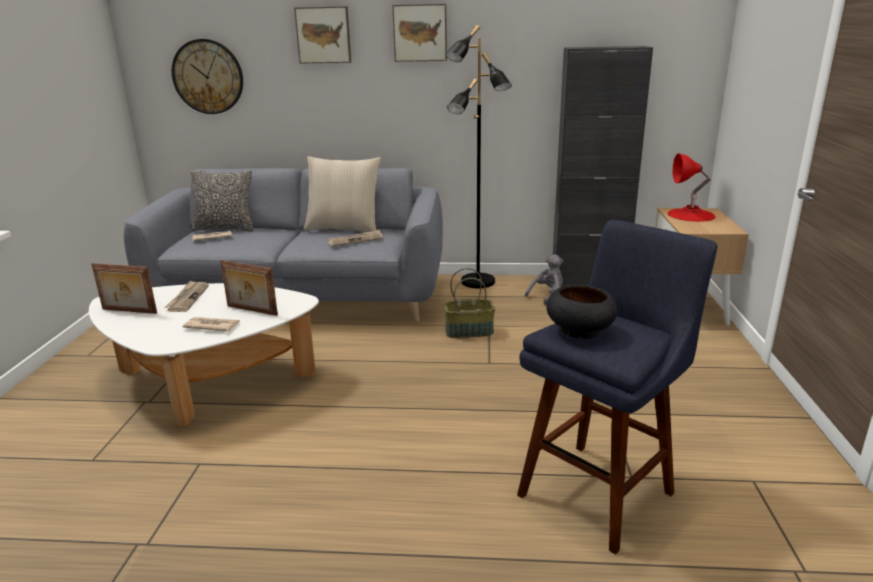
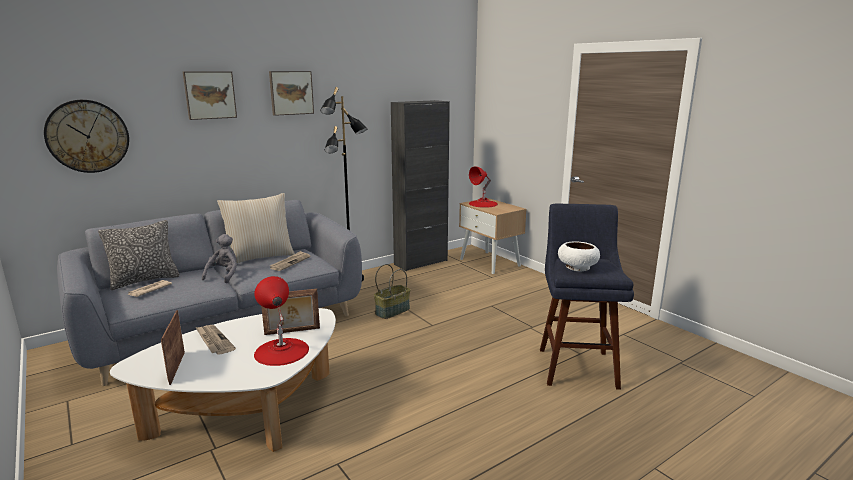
camera: 40 degrees left, 5 degrees down
picture frame [92,263,157,314] -> picture frame turned 105 degrees clockwise [161,310,185,385]
newspaper [183,317,239,331] -> red table lamp [254,276,309,366]
grey plush toy [525,254,563,305] -> grey plush toy moved to [202,234,237,283]
black bowl [546,284,617,338] -> white bowl [558,241,600,271]

